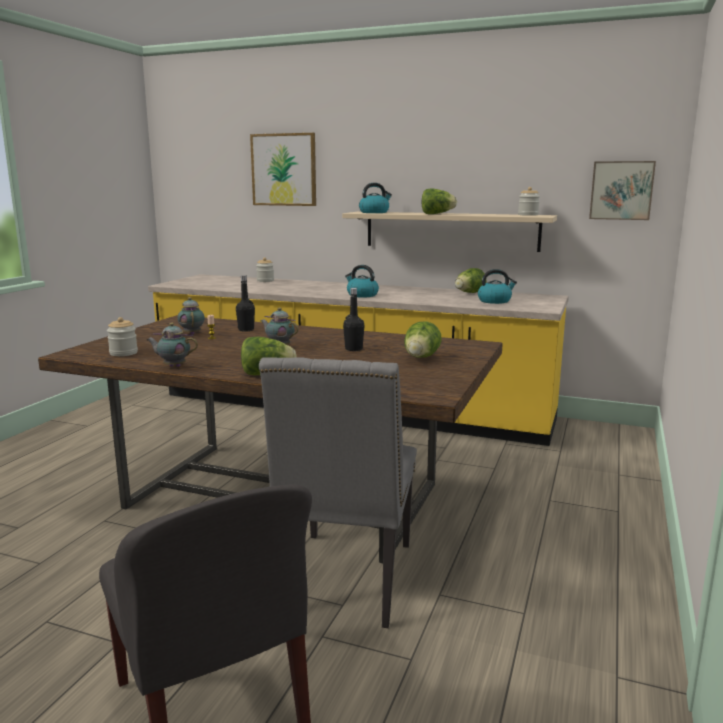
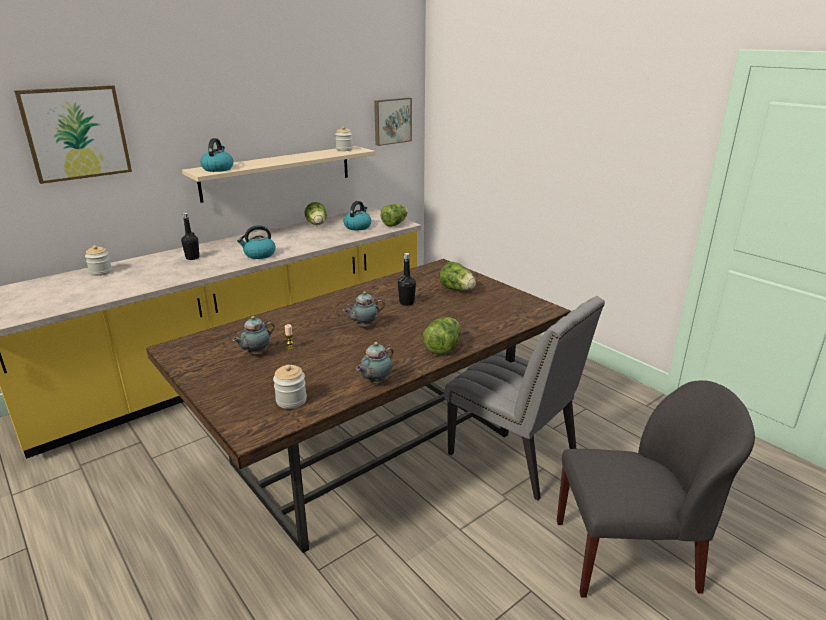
camera: 60 degrees left, 10 degrees up
teapot [177,297,205,335] -> teapot turned 60 degrees counterclockwise [232,316,275,355]
black bottle [236,275,255,332] -> black bottle moved to [181,213,199,260]
lettuce [421,189,457,214] -> lettuce moved to [381,204,408,227]

